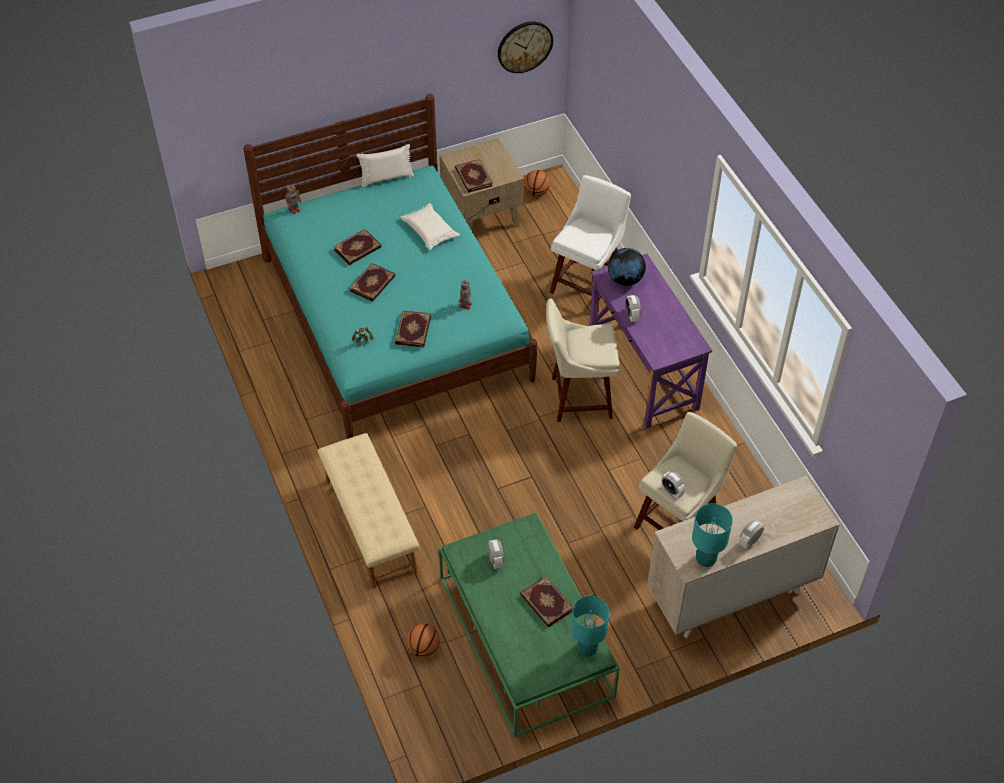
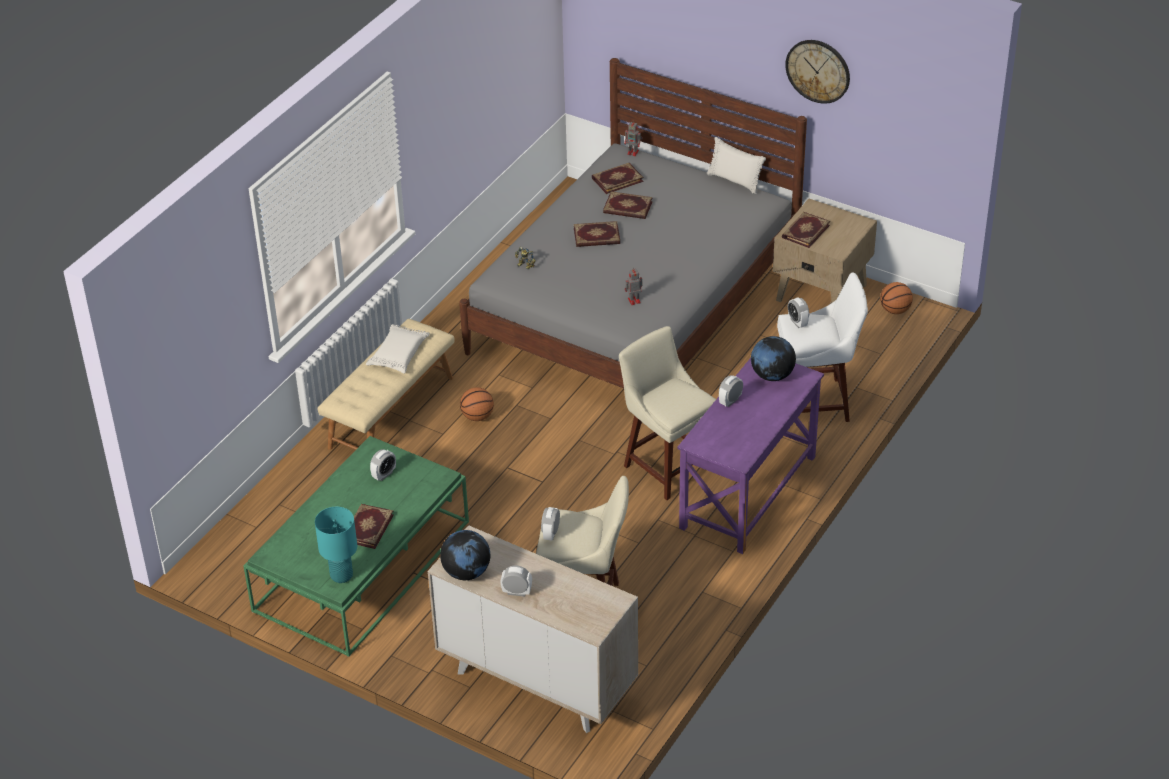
camera: 55 degrees right, 10 degrees down
turquoise bed [243,94,537,439] -> grey bed [459,58,807,388]
book [395,311,431,348] -> book moved to [592,163,644,194]
white pillow [400,203,460,250] -> white pillow moved to [366,324,430,374]
basketball [406,624,440,658] -> basketball moved to [460,387,494,421]
wall clock [498,21,553,73] -> wall clock moved to [785,40,850,104]
turquoise table lamp [692,504,733,567] -> globe [440,530,490,580]
none -> alarm clock [788,297,809,328]

